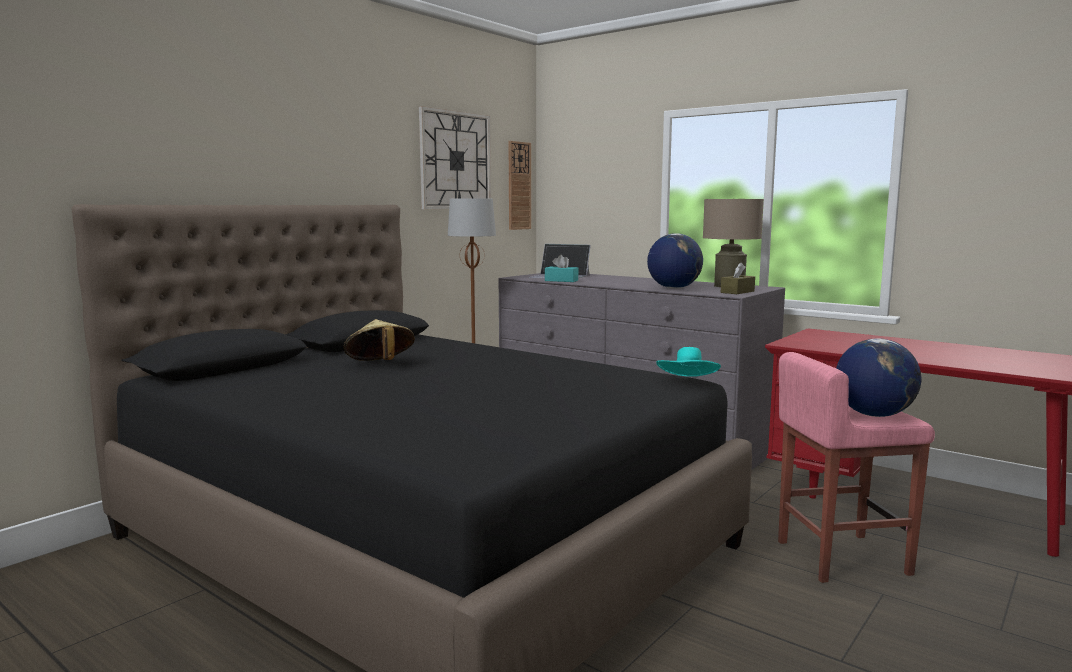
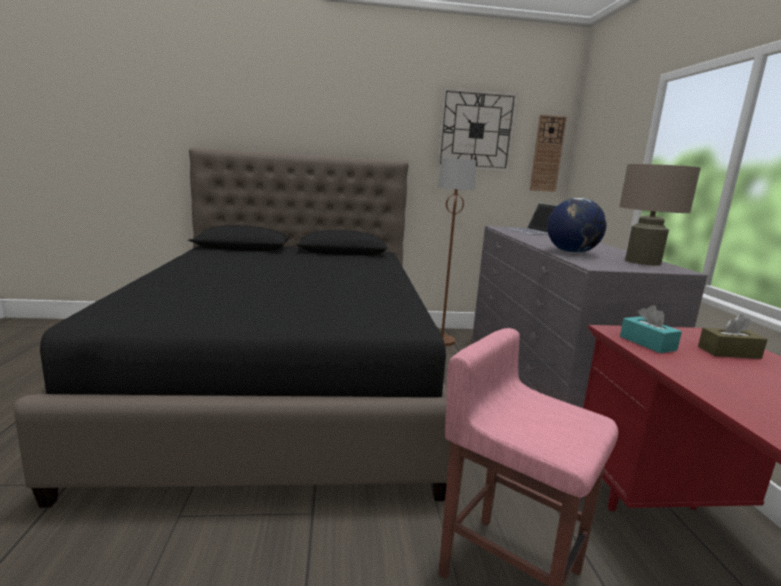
camera: 45 degrees right, 5 degrees up
beige hat [343,319,415,361] -> none
turquoise tissue box [545,255,578,282] -> turquoise tissue box moved to [620,305,682,353]
turquoise hat [656,347,721,377] -> none
brown tissue box [721,262,755,294] -> brown tissue box moved to [698,314,768,359]
globe [836,338,921,417] -> none

